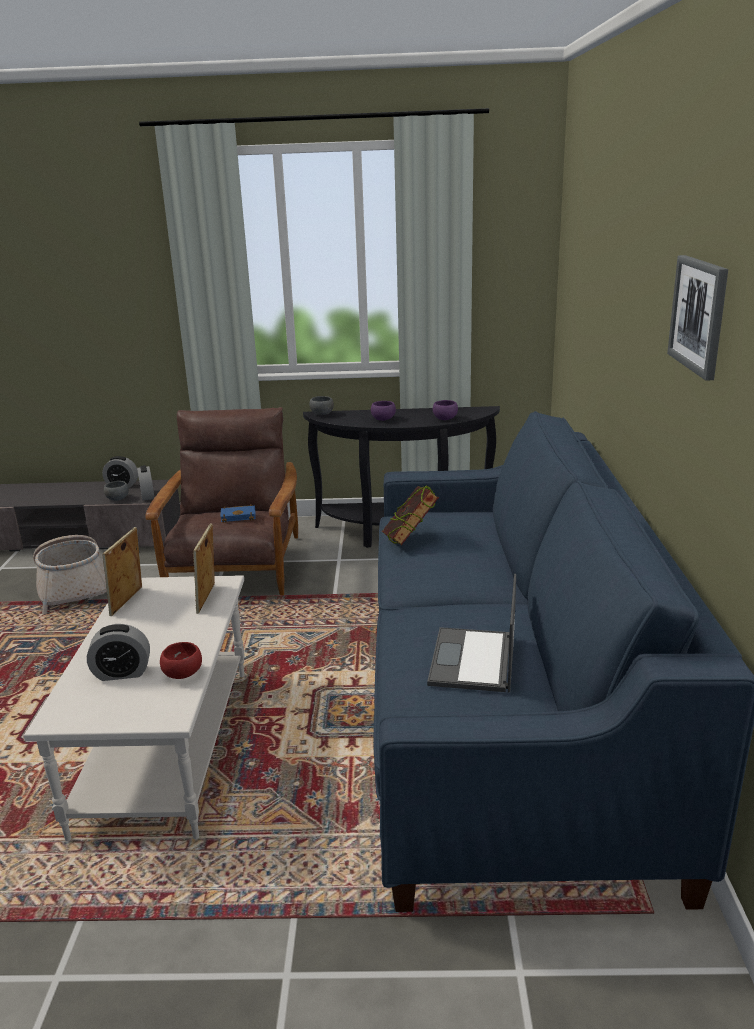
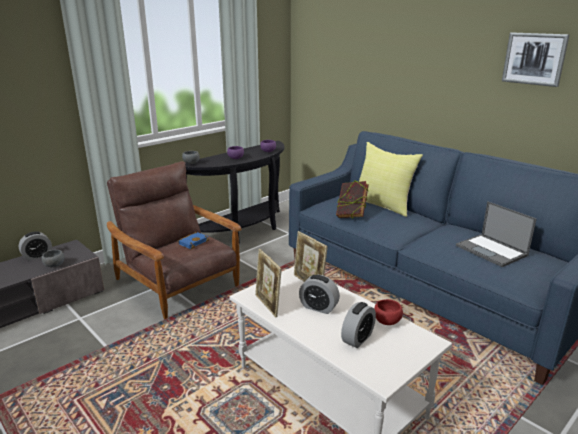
camera: 45 degrees left, 0 degrees up
basket [33,535,107,614] -> none
alarm clock [137,465,154,501] -> alarm clock moved to [299,274,340,314]
none -> yellow pillow [359,142,423,217]

